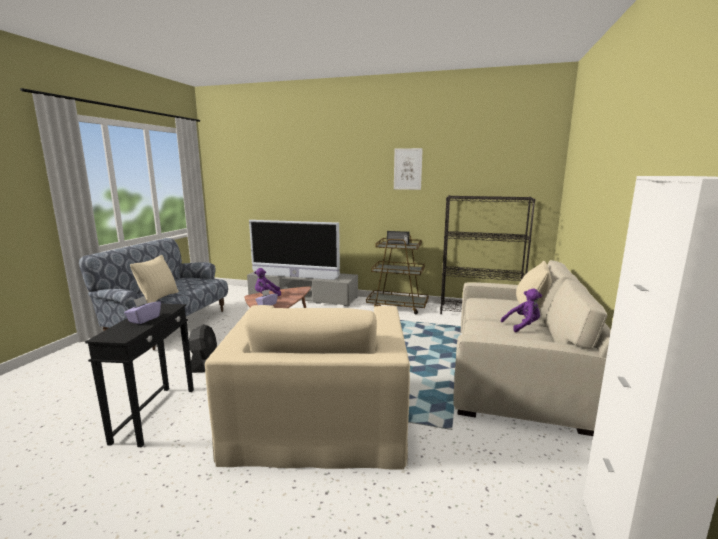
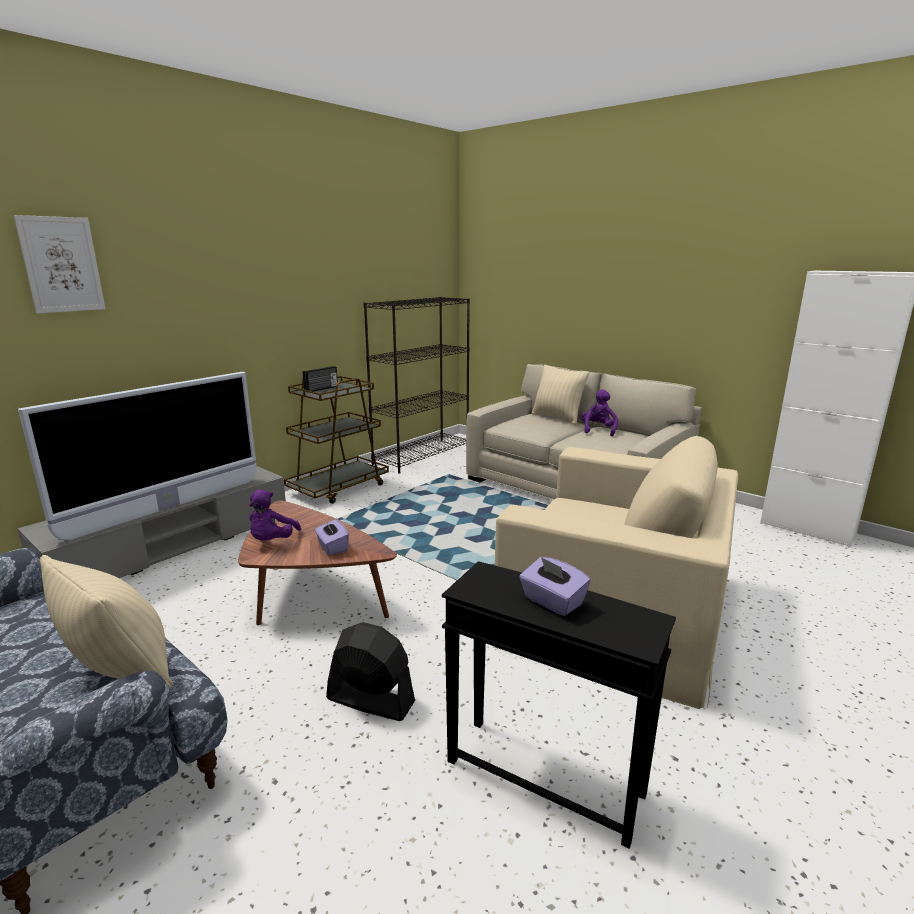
camera: 65 degrees left, 5 degrees up
picture [394,148,423,190] -> picture moved to [14,215,105,314]

